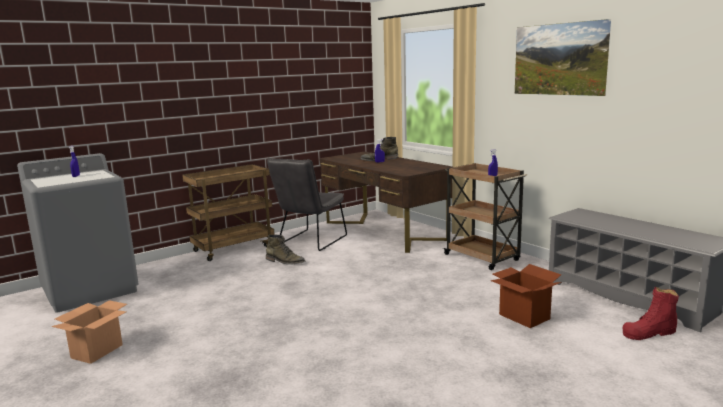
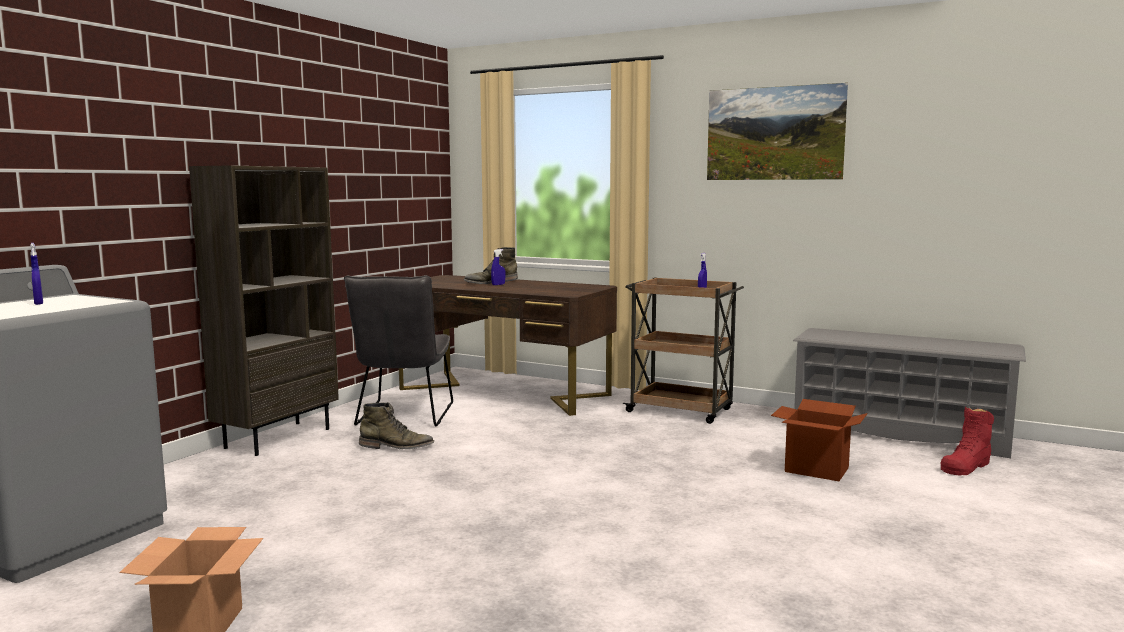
camera: 25 degrees left, 5 degrees down
brown cart [182,164,275,261] -> brown bookcase [189,165,339,456]

